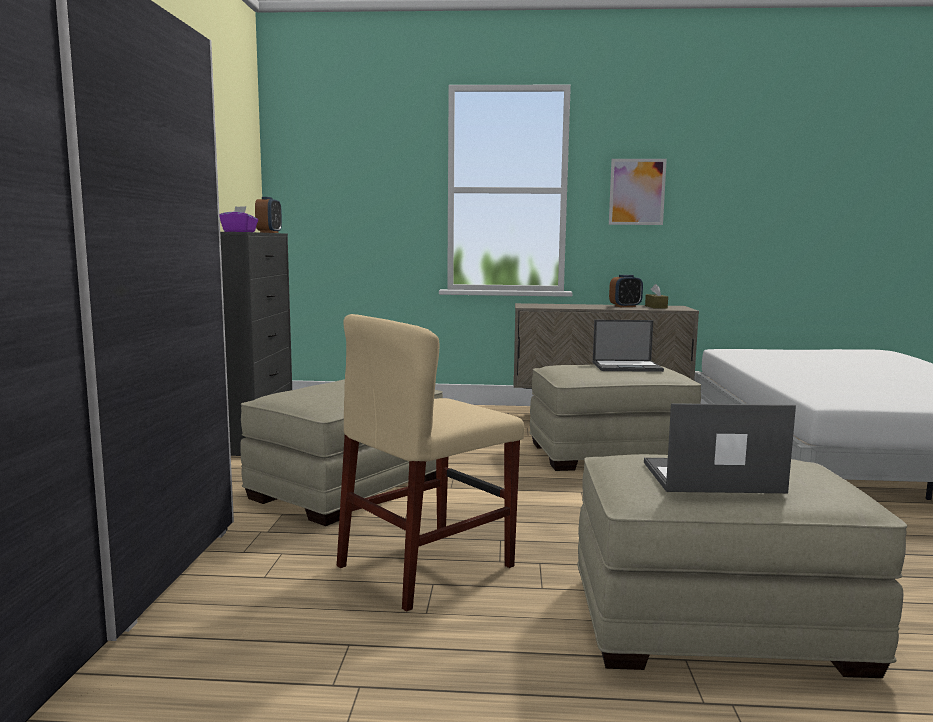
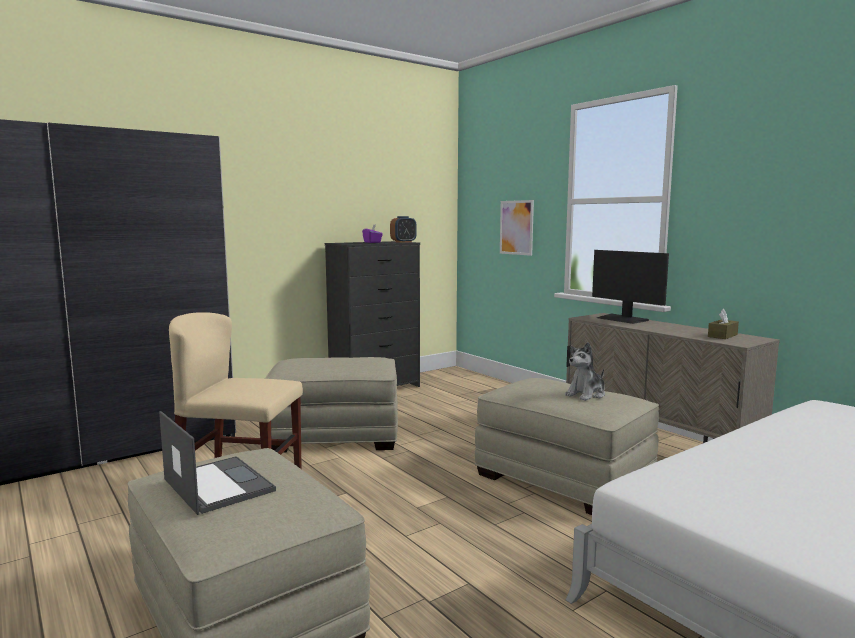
camera: 50 degrees right, 0 degrees up
laptop [593,320,664,372] -> plush toy [565,342,605,401]
picture [609,159,667,225] -> picture moved to [500,200,534,256]
alarm clock [609,275,643,307] -> none
none -> monitor [592,250,669,324]

